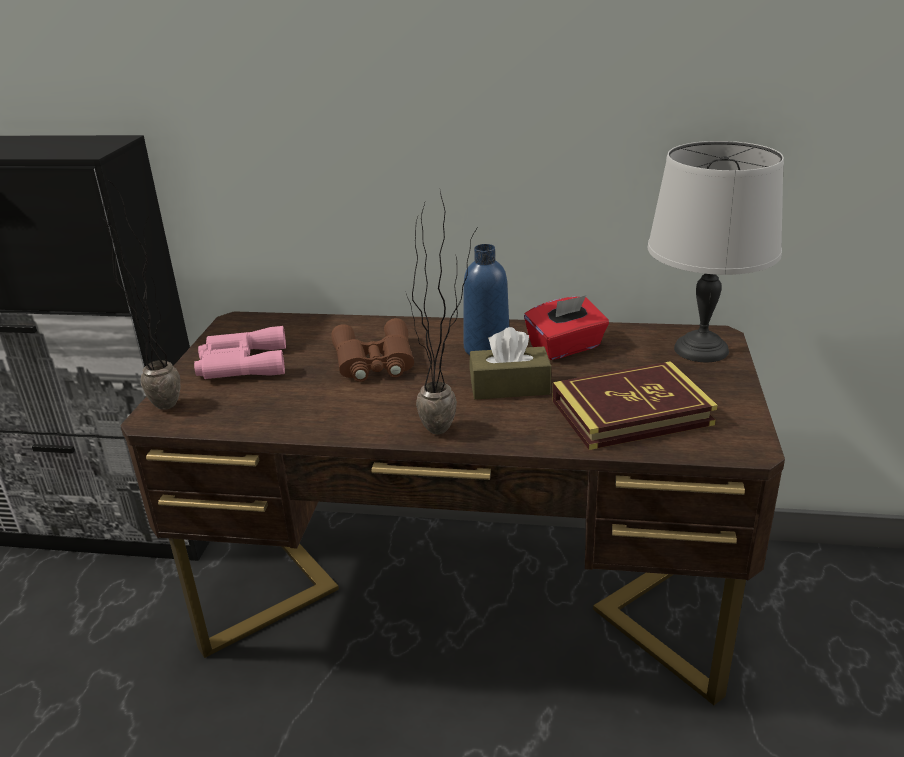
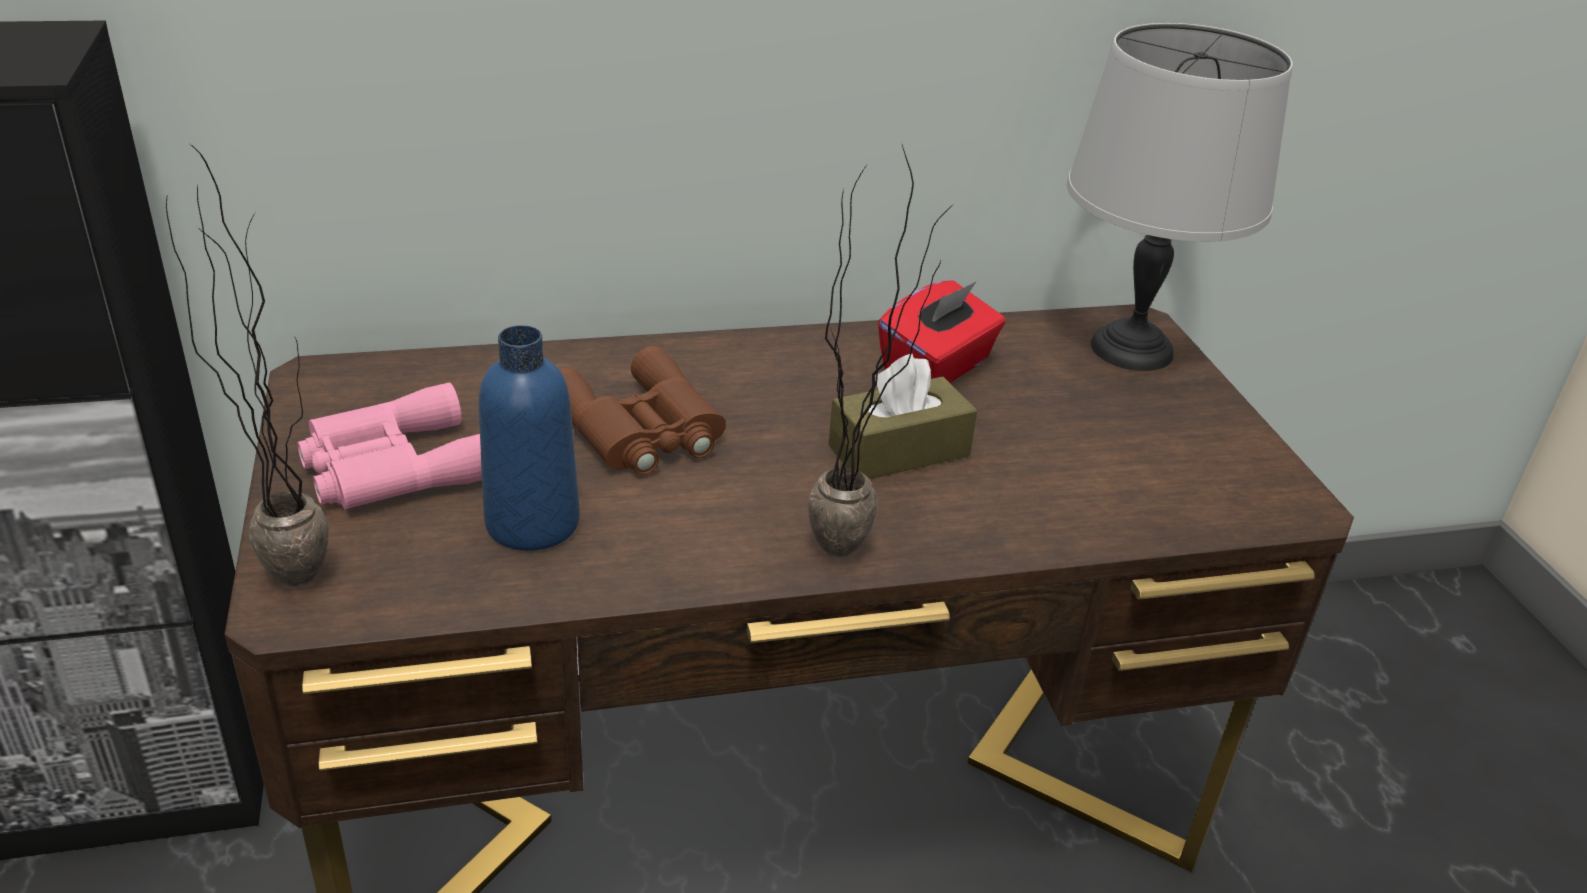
camera: 25 degrees left, 5 degrees up
blue bottle [463,244,509,355] -> blue bottle moved to [479,325,580,551]
book [552,361,718,450] -> none

